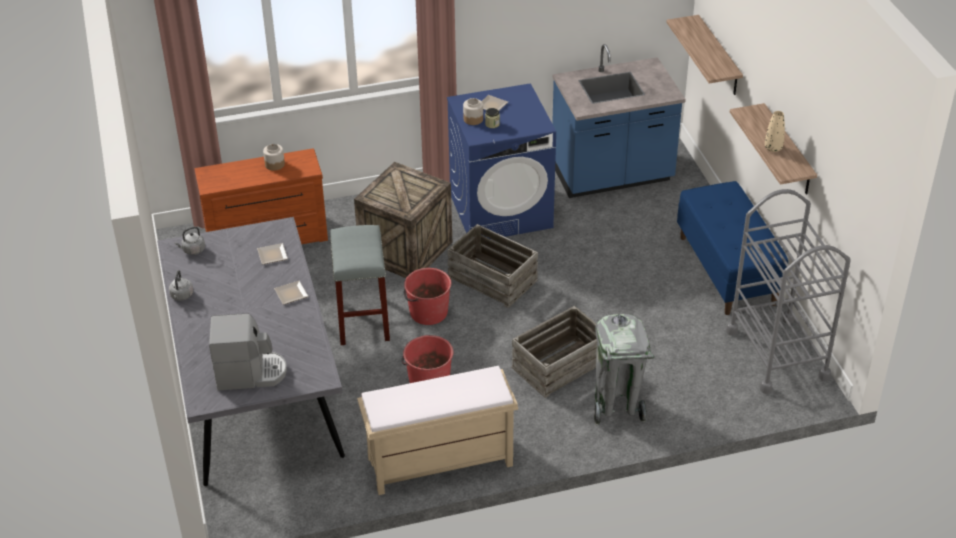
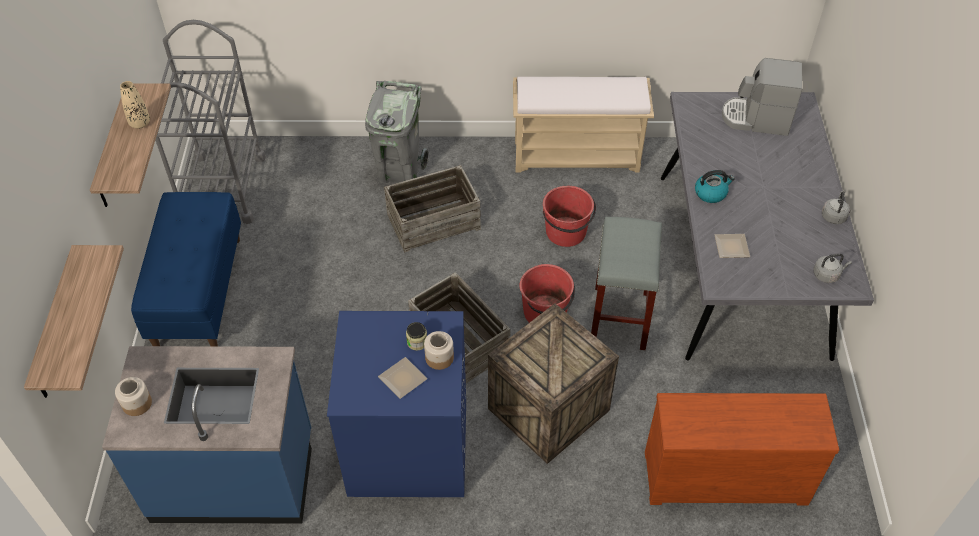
camera: 165 degrees left, 10 degrees up
jar [263,144,285,171] -> jar moved to [115,377,152,416]
plate [274,281,309,305] -> kettle [695,170,735,203]

